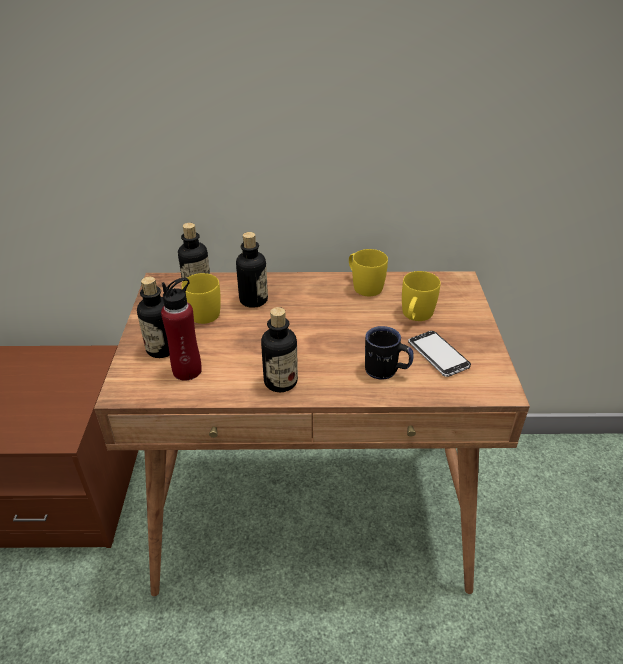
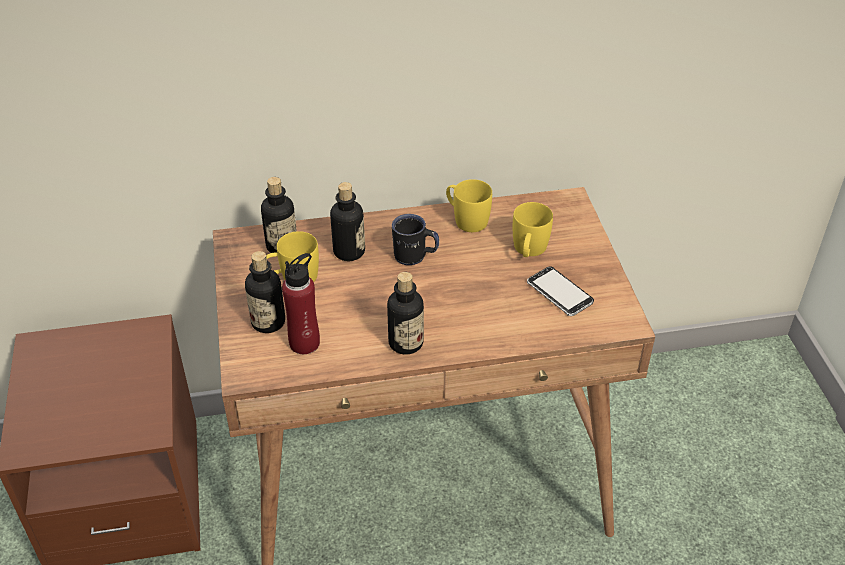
camera: 10 degrees left, 5 degrees up
black mug [365,326,414,380] -> black mug moved to [392,214,439,265]

